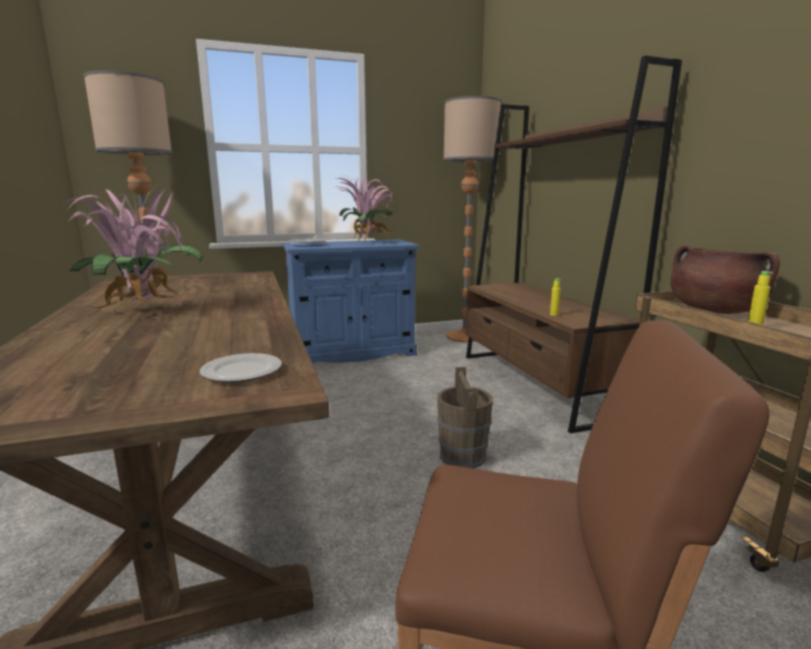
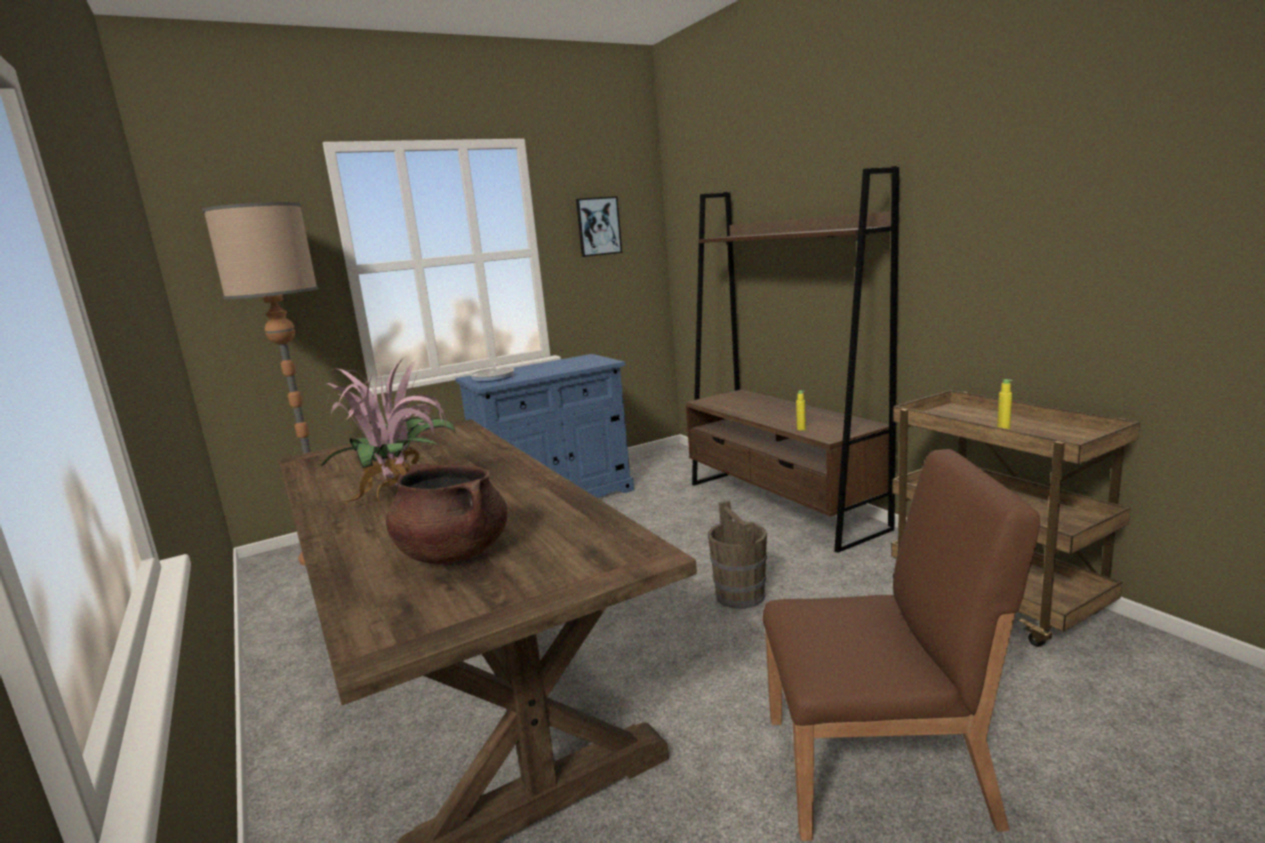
camera: 10 degrees left, 0 degrees up
plate [200,353,282,383] -> none
potted plant [335,174,393,244] -> none
floor lamp [443,96,502,342] -> none
brown cooking pot [671,245,780,314] -> brown cooking pot moved to [386,464,507,564]
none -> picture [576,196,622,257]

